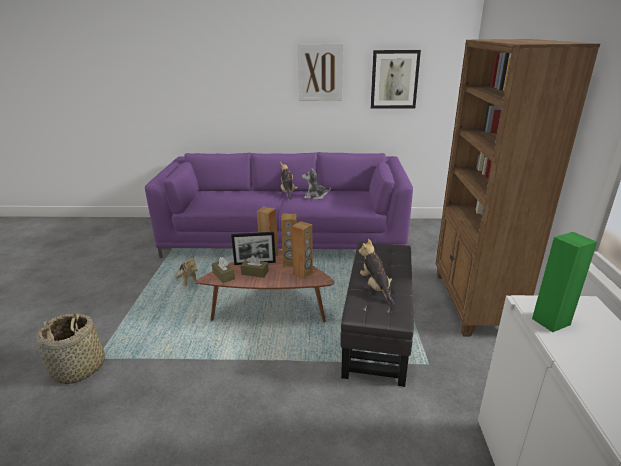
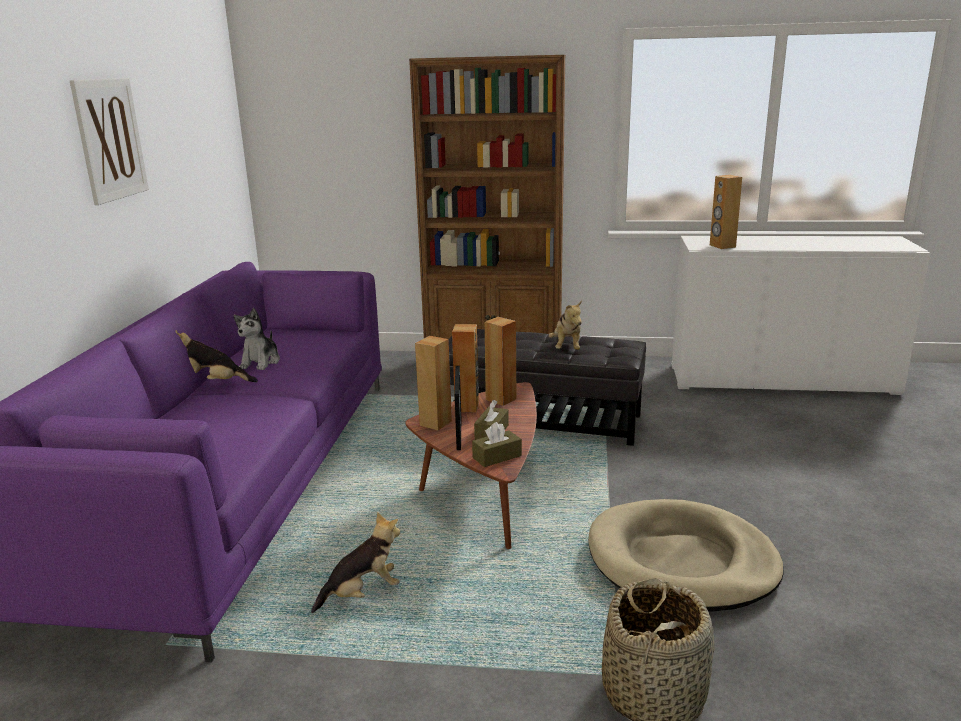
camera: 85 degrees left, 5 degrees down
plush toy [359,239,394,304] -> plush toy turned 75 degrees counterclockwise [549,300,582,350]
picture [371,50,421,109] -> none
green speaker [532,232,597,332] -> brown speaker [710,175,742,249]
none -> beige dog bed [588,499,784,612]

